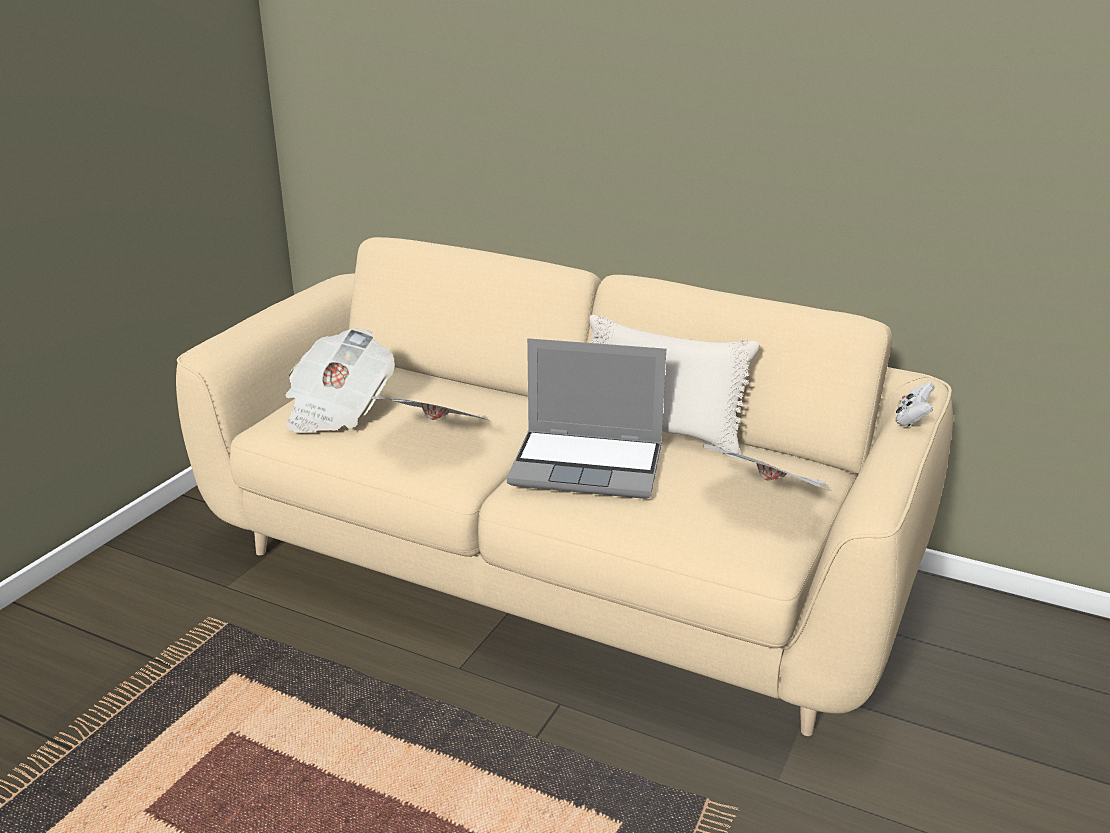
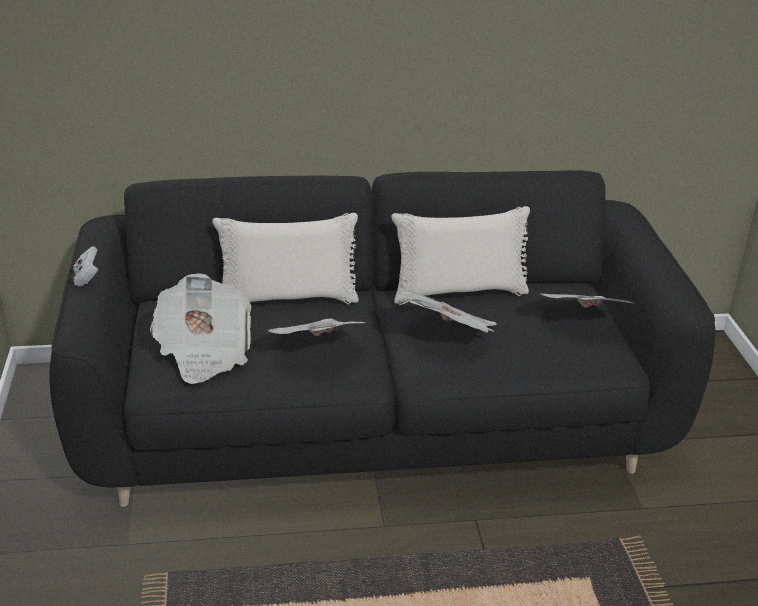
camera: 35 degrees left, 5 degrees up
beige sofa [176,237,953,736] -> black sofa [49,170,715,507]
laptop [507,338,666,499] -> newspaper [399,290,497,333]
white game controller [895,382,935,426] -> white game controller moved to [72,246,98,287]
none -> white pillow [212,213,359,305]

